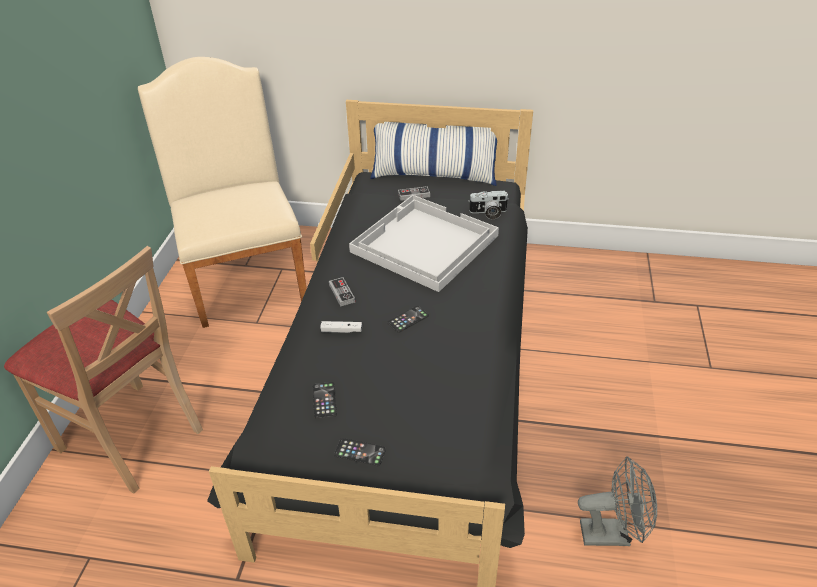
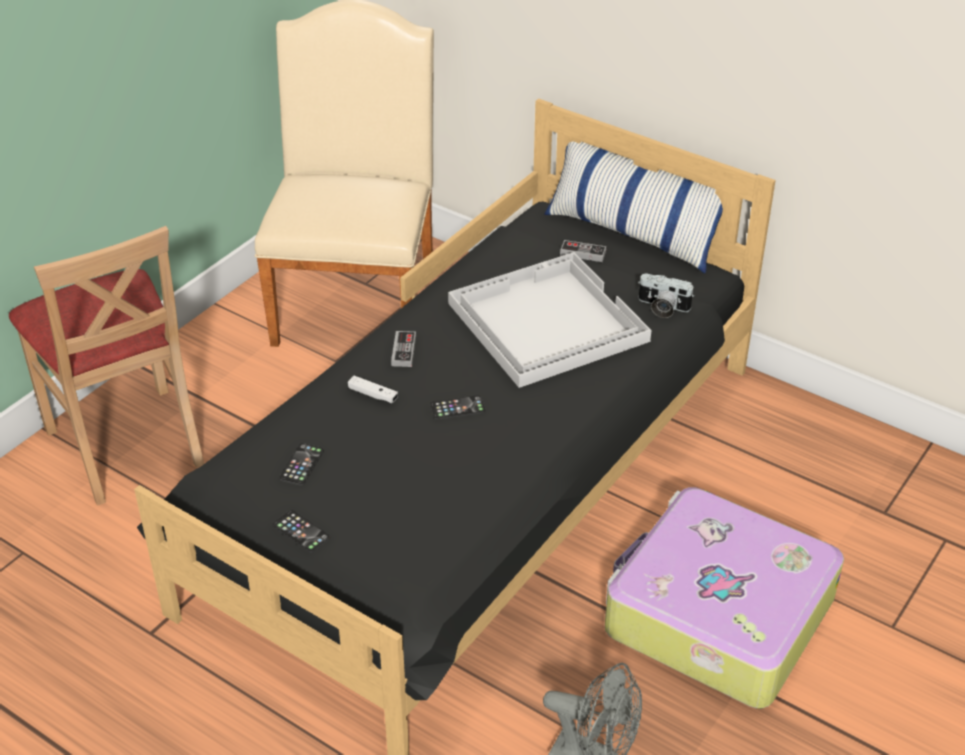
camera: 25 degrees right, 0 degrees up
none -> suitcase [605,487,844,708]

